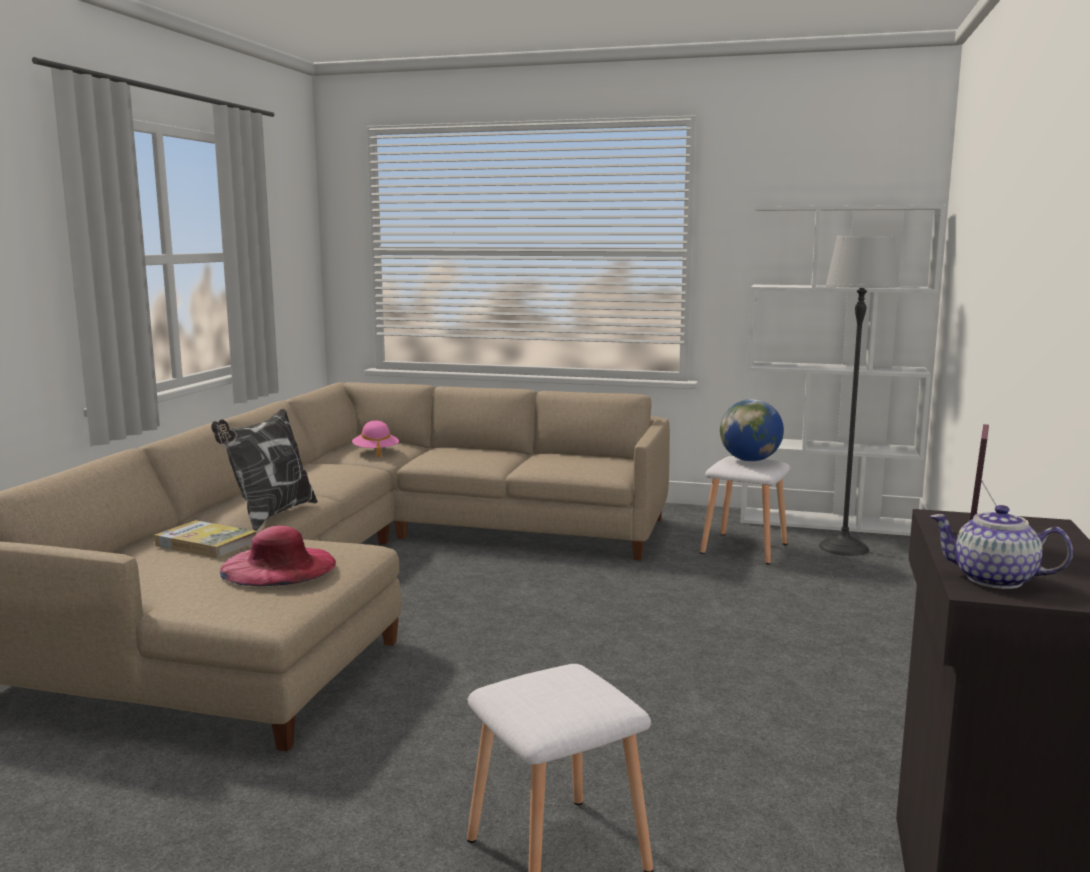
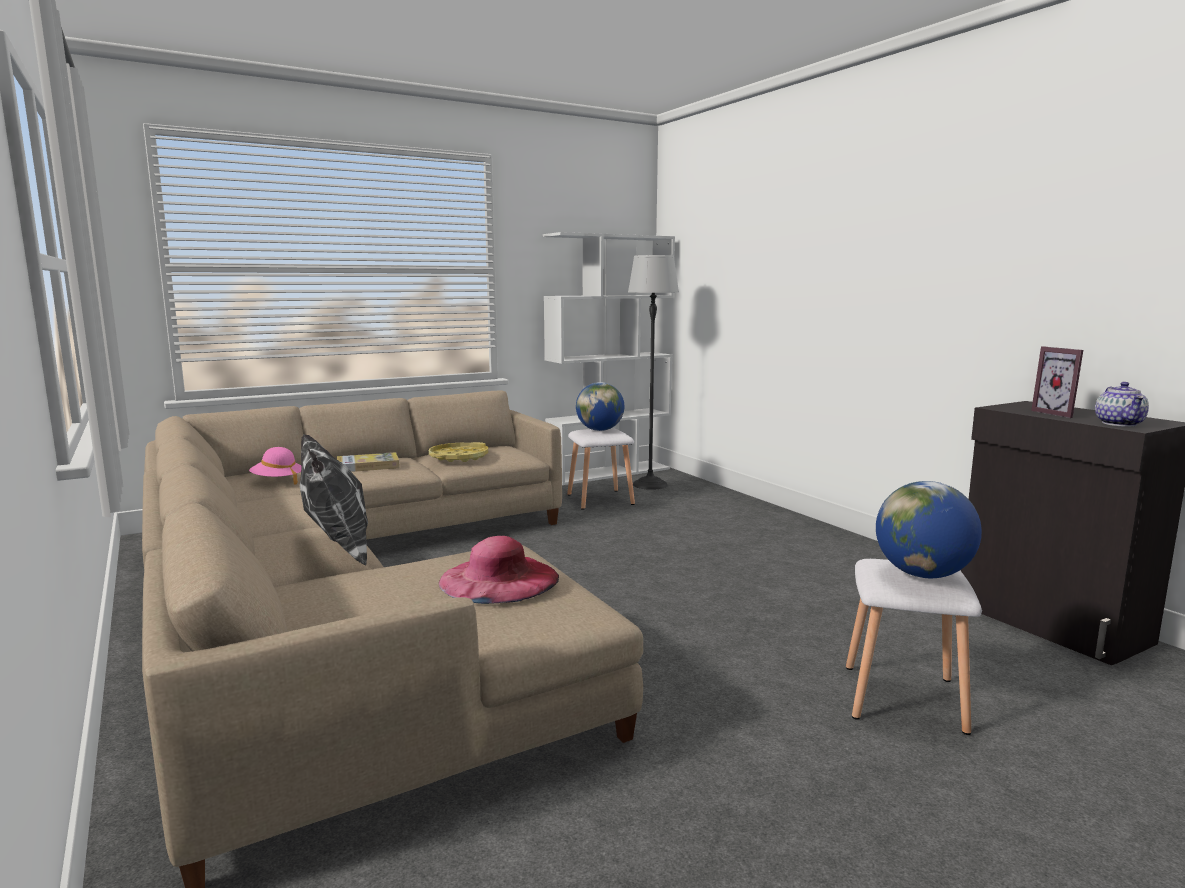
camera: 45 degrees left, 0 degrees up
book [154,520,257,558] -> book moved to [337,452,400,472]
teapot [930,505,1073,589] -> teapot turned 60 degrees counterclockwise [1095,382,1149,427]
none -> yellow tray [429,442,488,462]
none -> globe [876,481,982,578]

